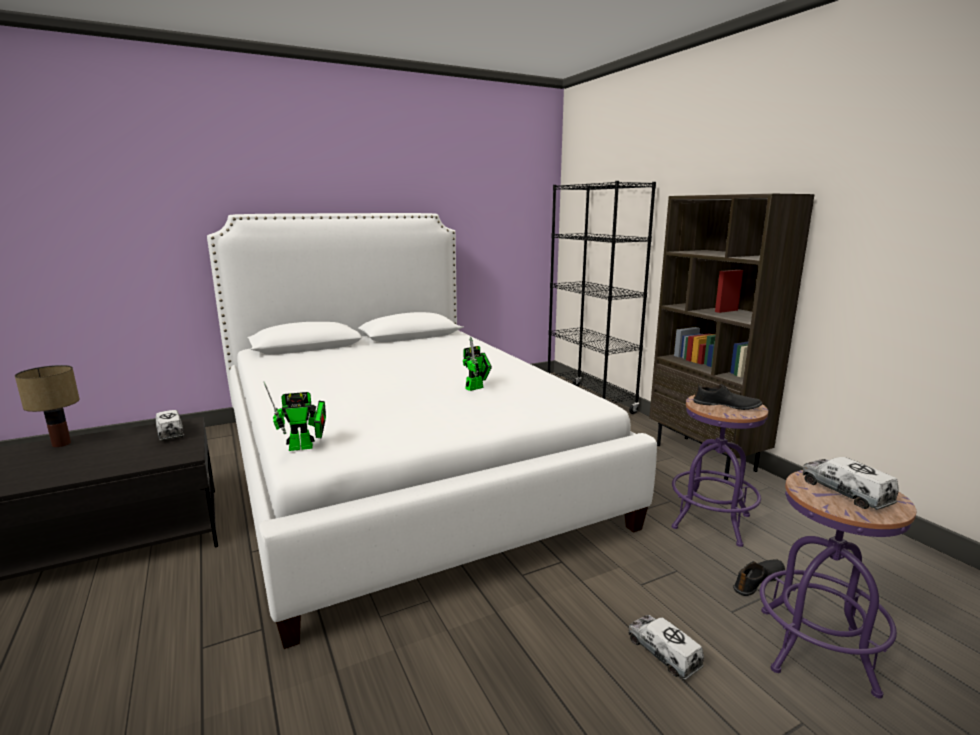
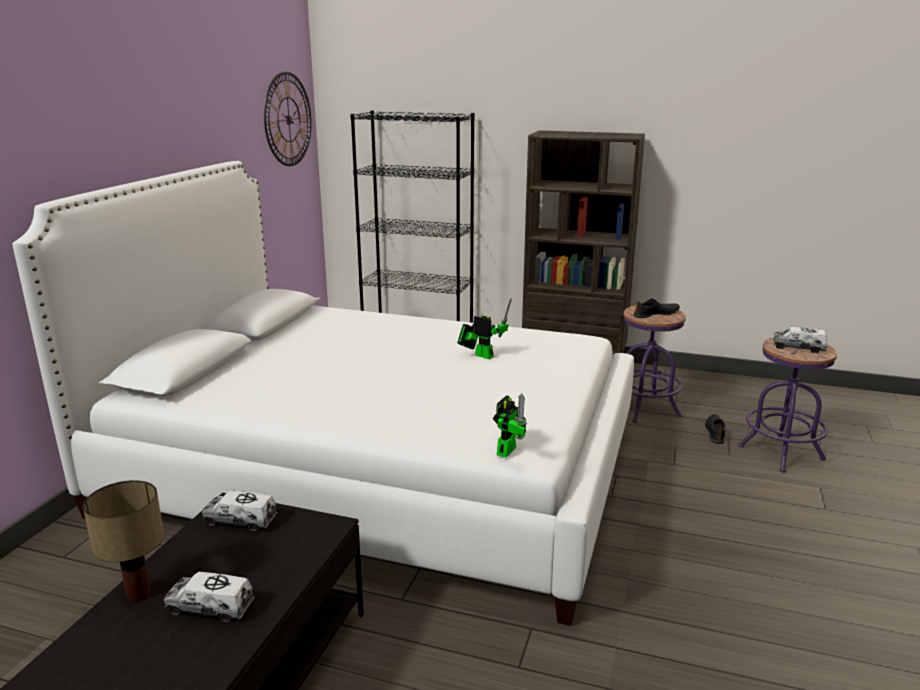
camera: 45 degrees left, 5 degrees up
toy robot [463,337,492,391] -> toy robot turned 60 degrees counterclockwise [457,298,512,359]
toy truck [628,615,704,680] -> toy truck moved to [164,572,254,622]
none -> wall clock [264,72,312,166]

